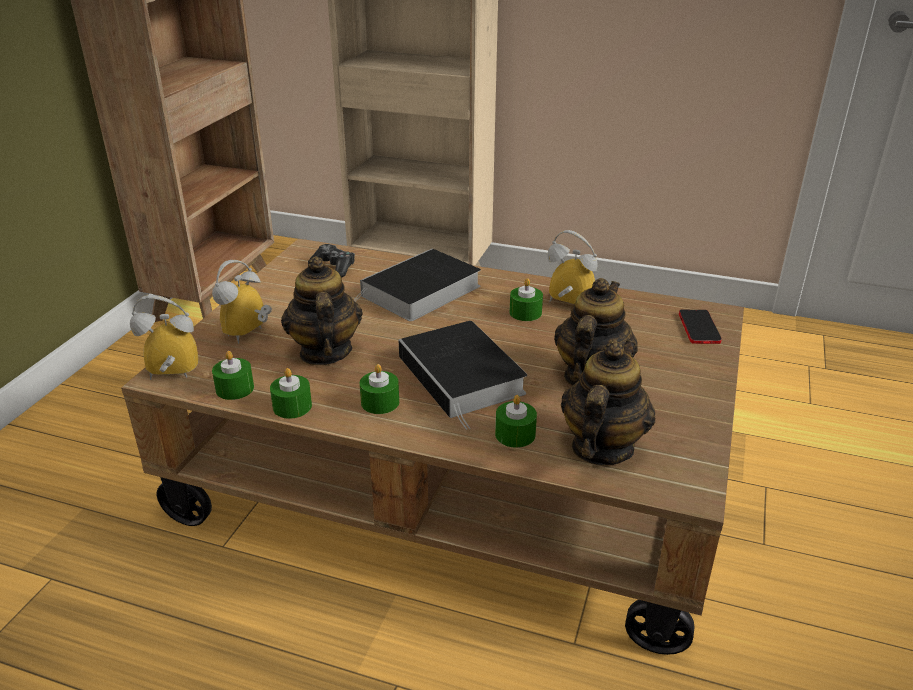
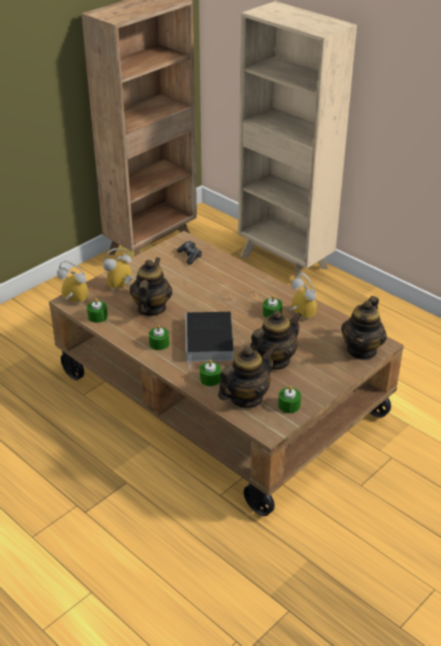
camera: 25 degrees right, 5 degrees up
green candle [270,368,312,419] -> green candle moved to [278,386,301,413]
book [354,249,481,321] -> none
phone [679,310,722,344] -> teapot [341,296,387,360]

